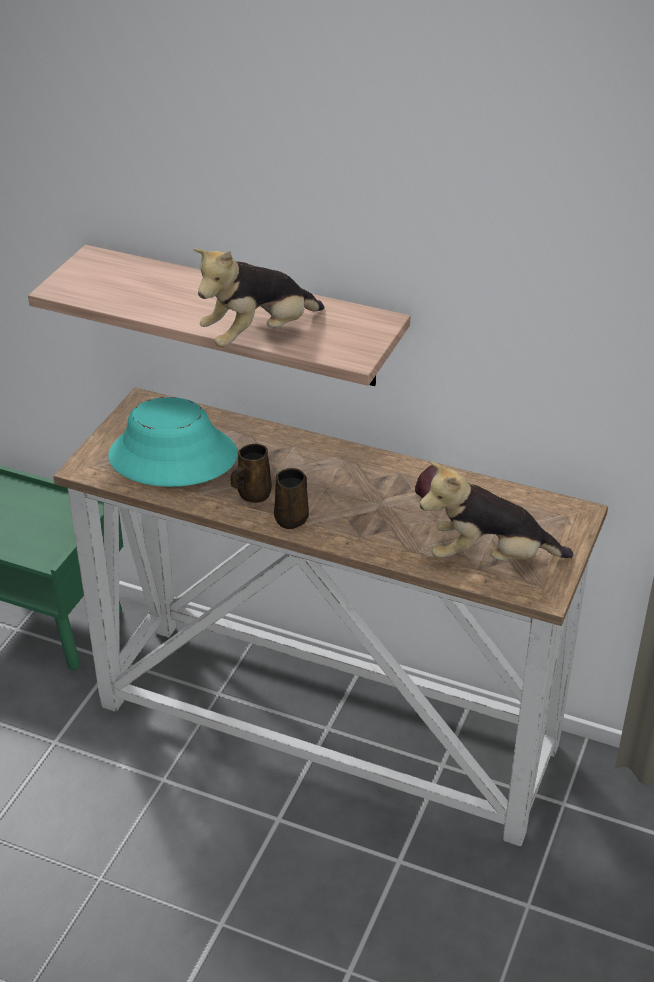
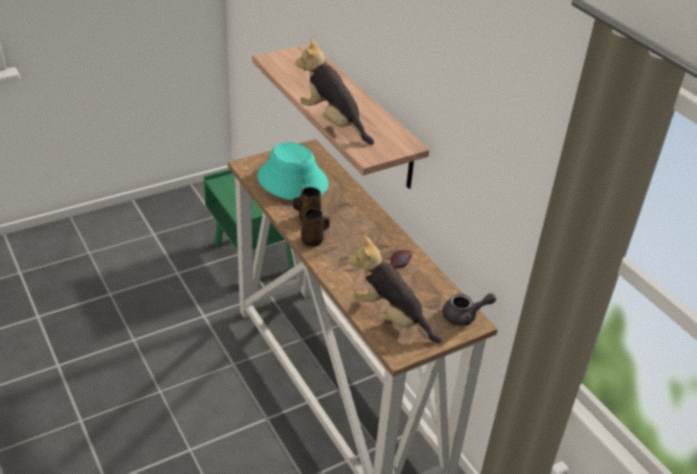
camera: 35 degrees right, 0 degrees up
plush toy [194,249,325,347] -> plush toy turned 45 degrees clockwise [295,39,374,145]
none -> grey teapot [443,293,496,325]

